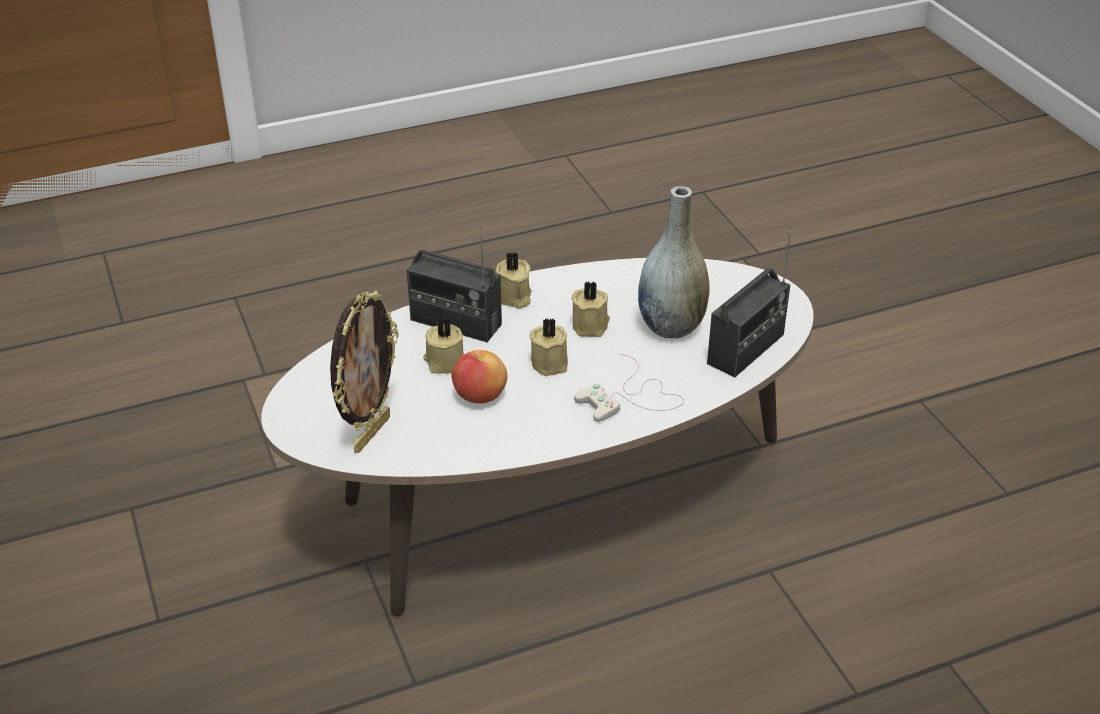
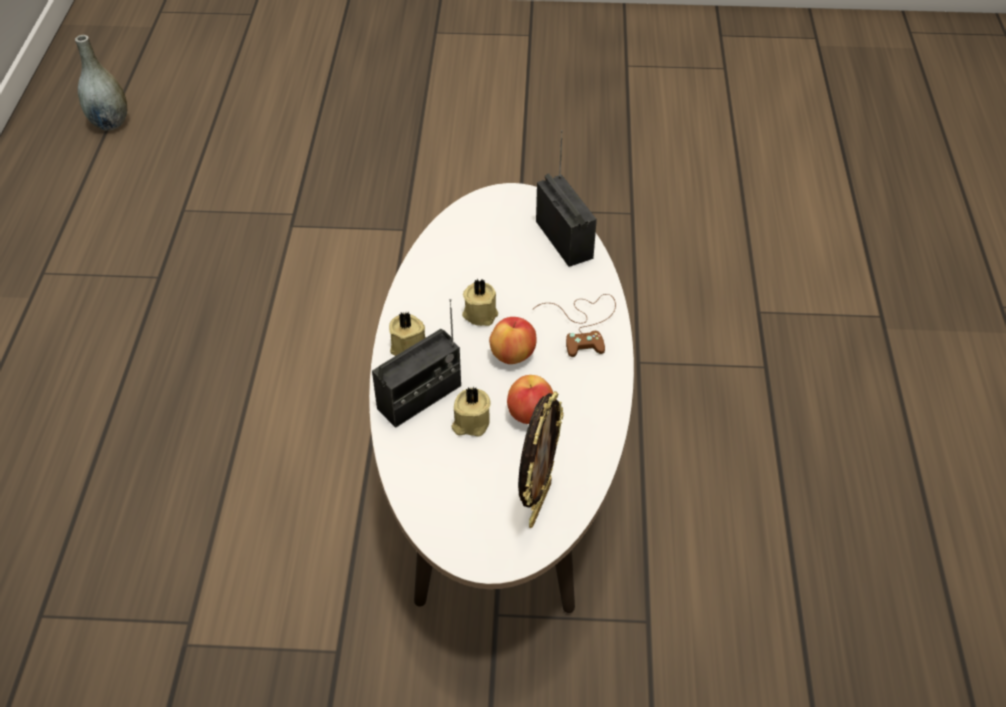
camera: 65 degrees left, 10 degrees up
picture frame [330,290,398,453] -> picture frame turned 60 degrees clockwise [518,391,564,528]
beige candle [529,318,568,376] -> apple [489,317,537,364]
white game controller [574,354,684,422] -> brown game controller [532,294,616,357]
grey vase [638,186,710,339] -> grey vase moved to [75,35,127,131]

